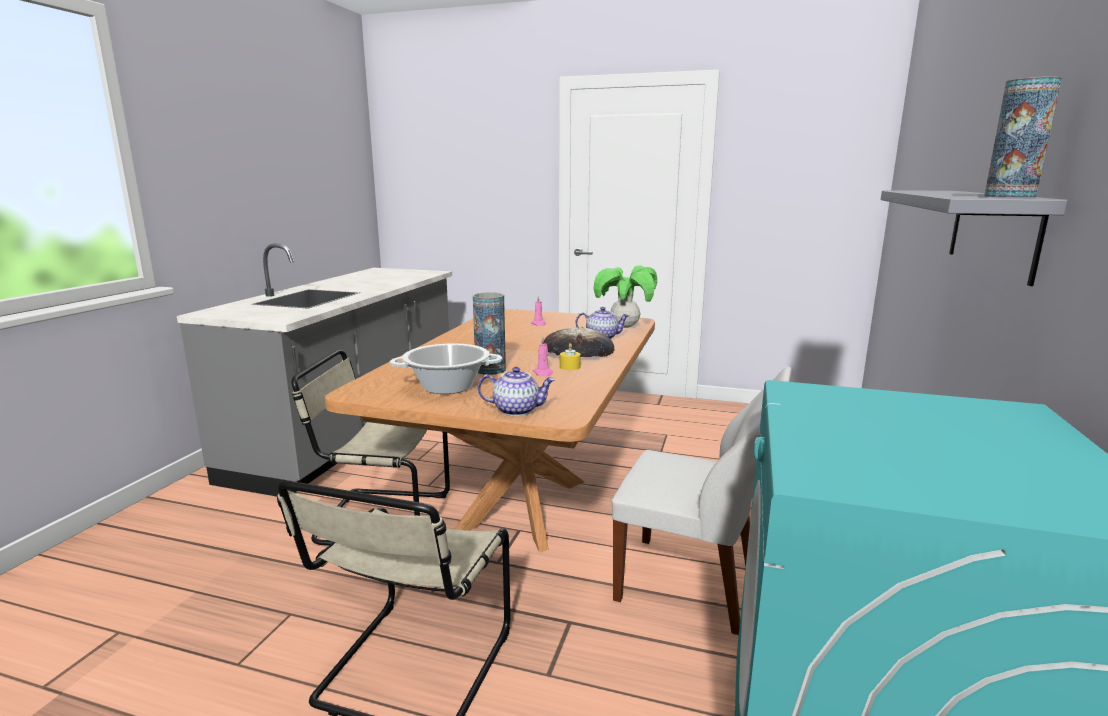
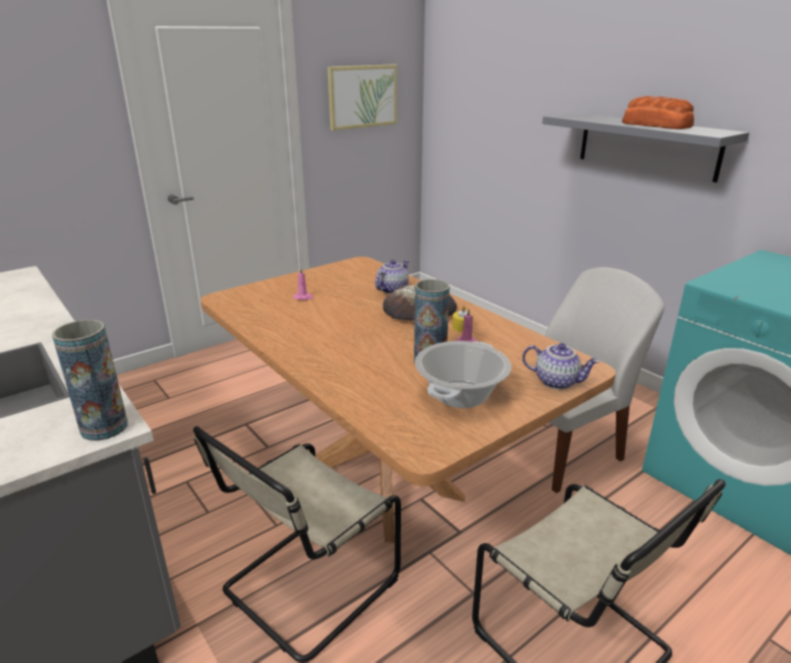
camera: 55 degrees left, 10 degrees up
teapot [478,367,555,416] -> teapot turned 75 degrees clockwise [522,343,599,389]
potted plant [594,265,657,328] -> none
vase [984,76,1062,198] -> vase moved to [52,320,128,441]
none -> picture [327,64,397,130]
none -> bread [622,96,694,129]

